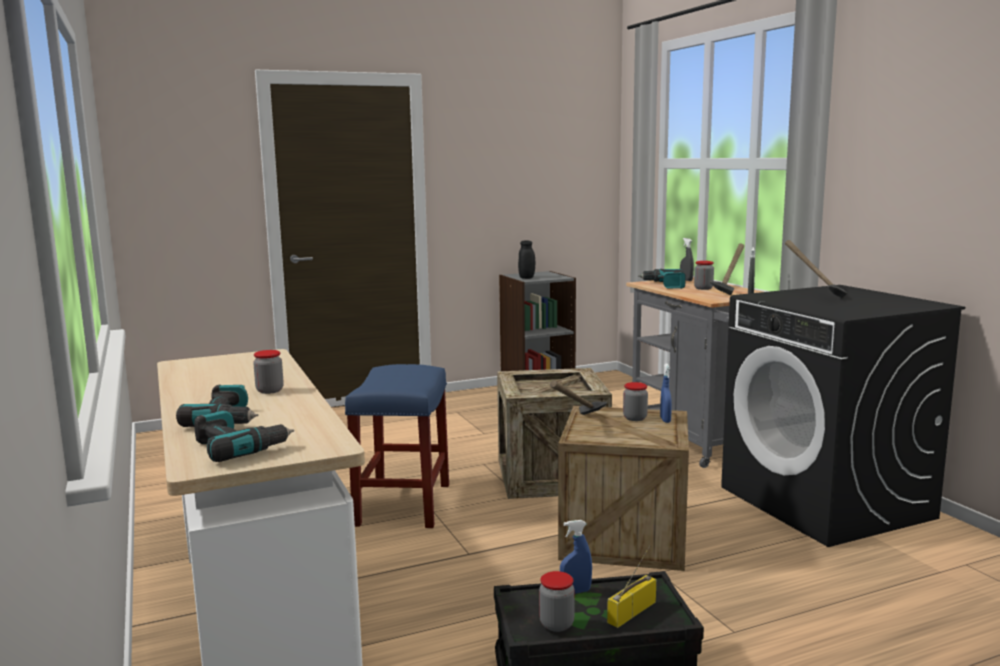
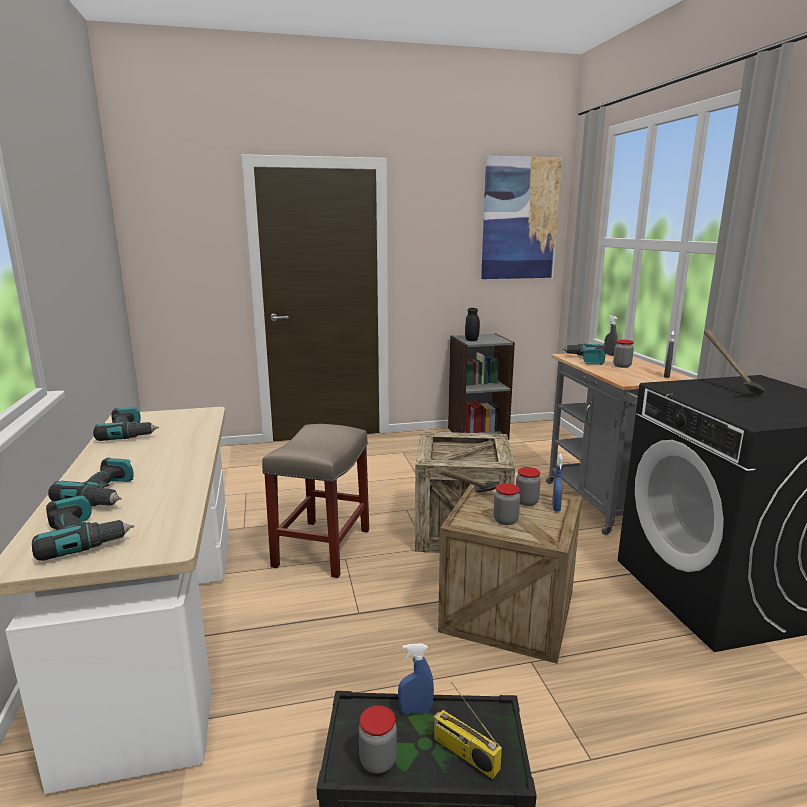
camera: 10 degrees right, 5 degrees up
jar [253,350,284,394] -> jar moved to [494,483,520,525]
blue stool [345,364,449,528] -> beige stool [262,424,369,578]
radio [607,545,656,628] -> radio turned 105 degrees counterclockwise [433,682,502,779]
hammer [710,244,744,295] -> none
none -> power drill [93,407,159,441]
none -> picture [481,156,562,279]

